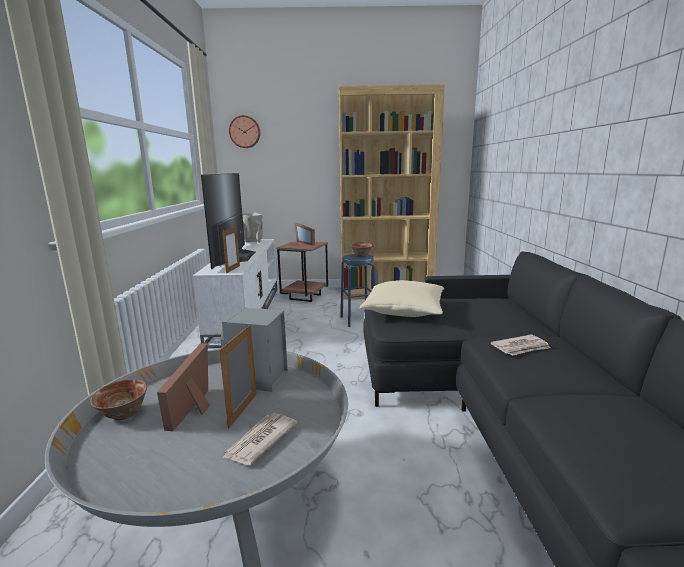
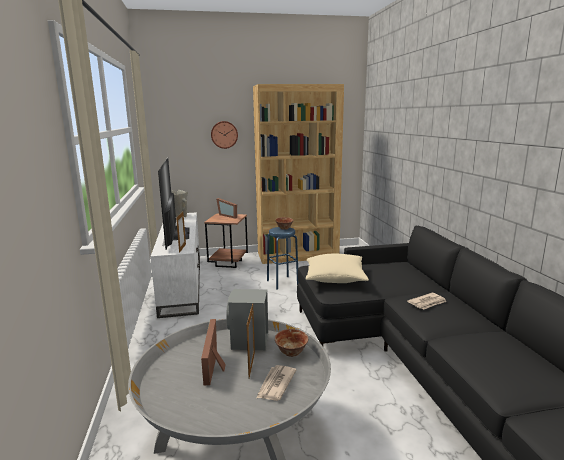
camera: 10 degrees left, 0 degrees up
bowl [90,379,147,420] -> bowl moved to [275,329,308,357]
wall clock [229,115,260,148] -> wall clock moved to [211,121,238,149]

